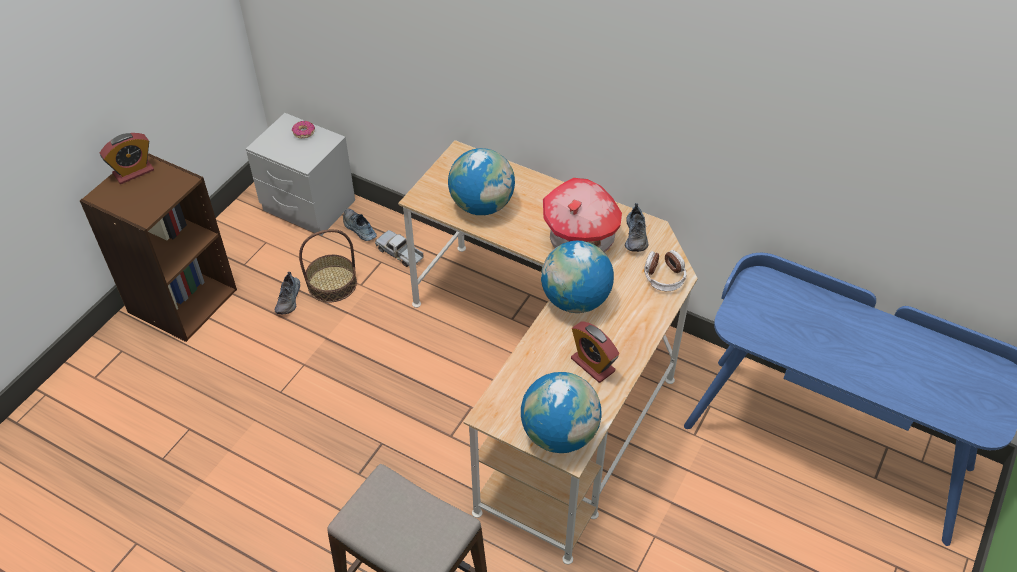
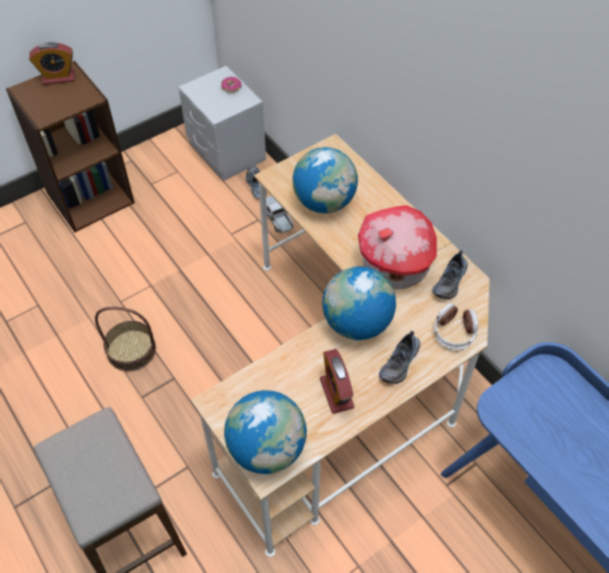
camera: 25 degrees right, 5 degrees up
shoe [275,272,300,314] -> shoe moved to [379,330,420,384]
basket [299,229,357,303] -> basket moved to [95,307,156,371]

